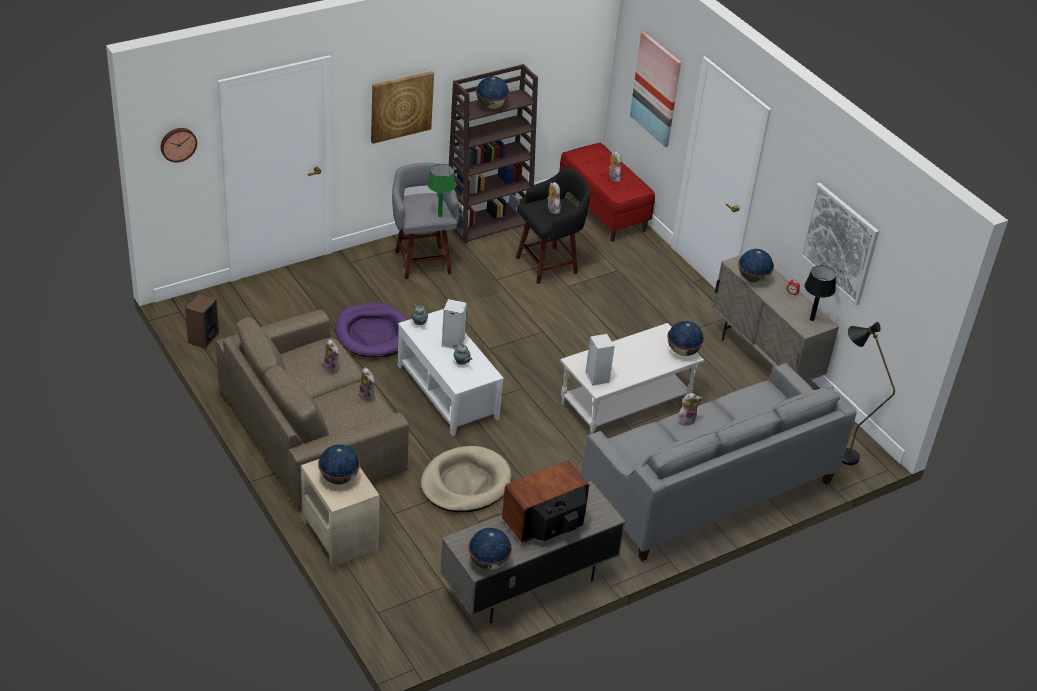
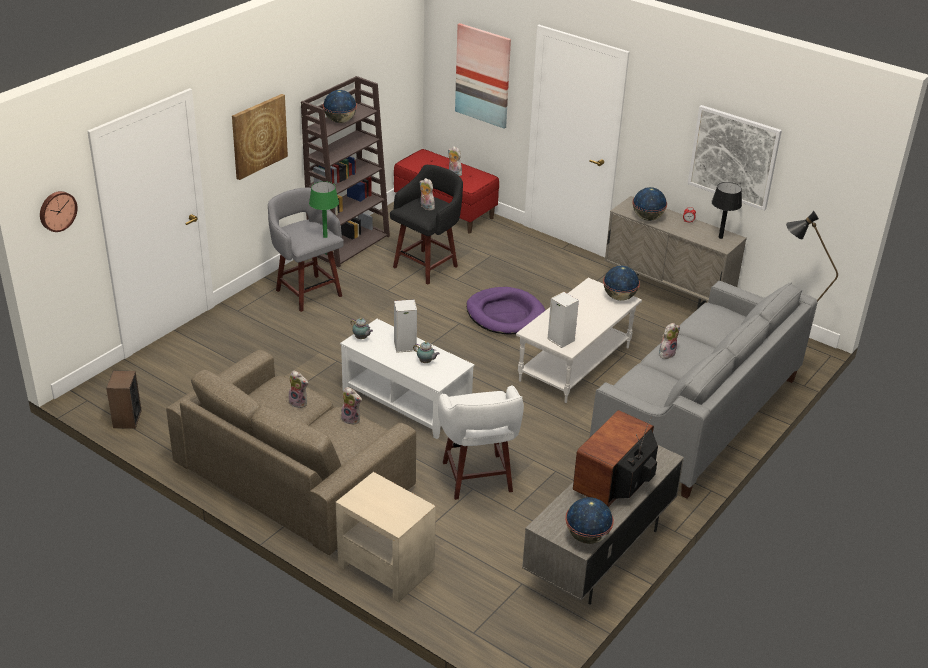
camera: 20 degrees left, 5 degrees down
globe [318,445,360,484] -> none
purple dog bed [335,303,407,357] -> purple dog bed moved to [466,287,545,335]
beige dog bed [421,446,512,513] -> white stool [438,385,524,500]

